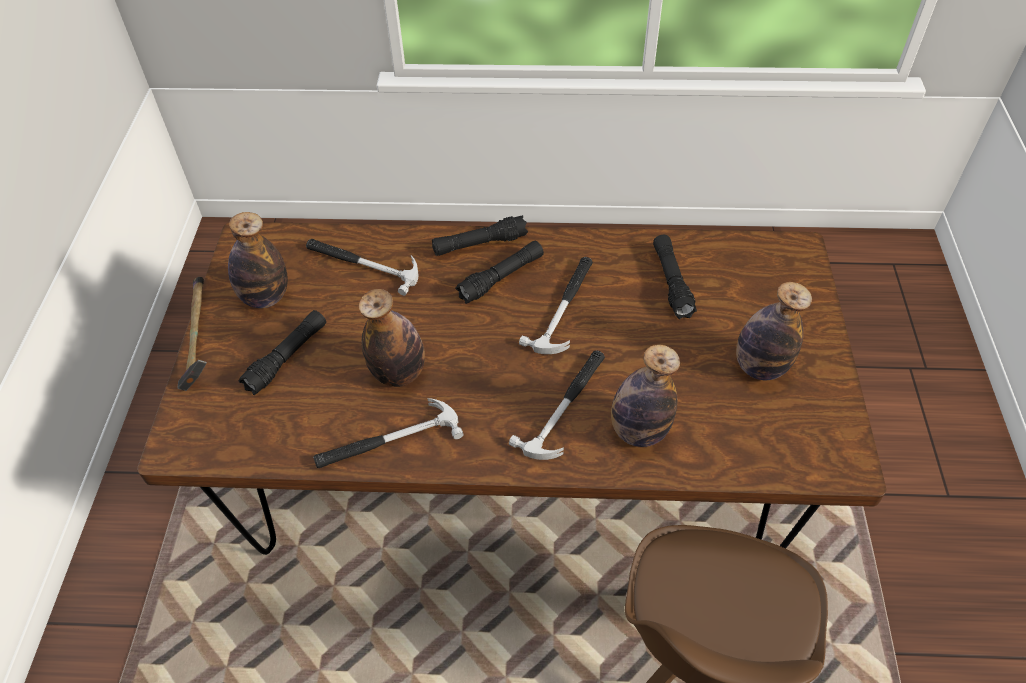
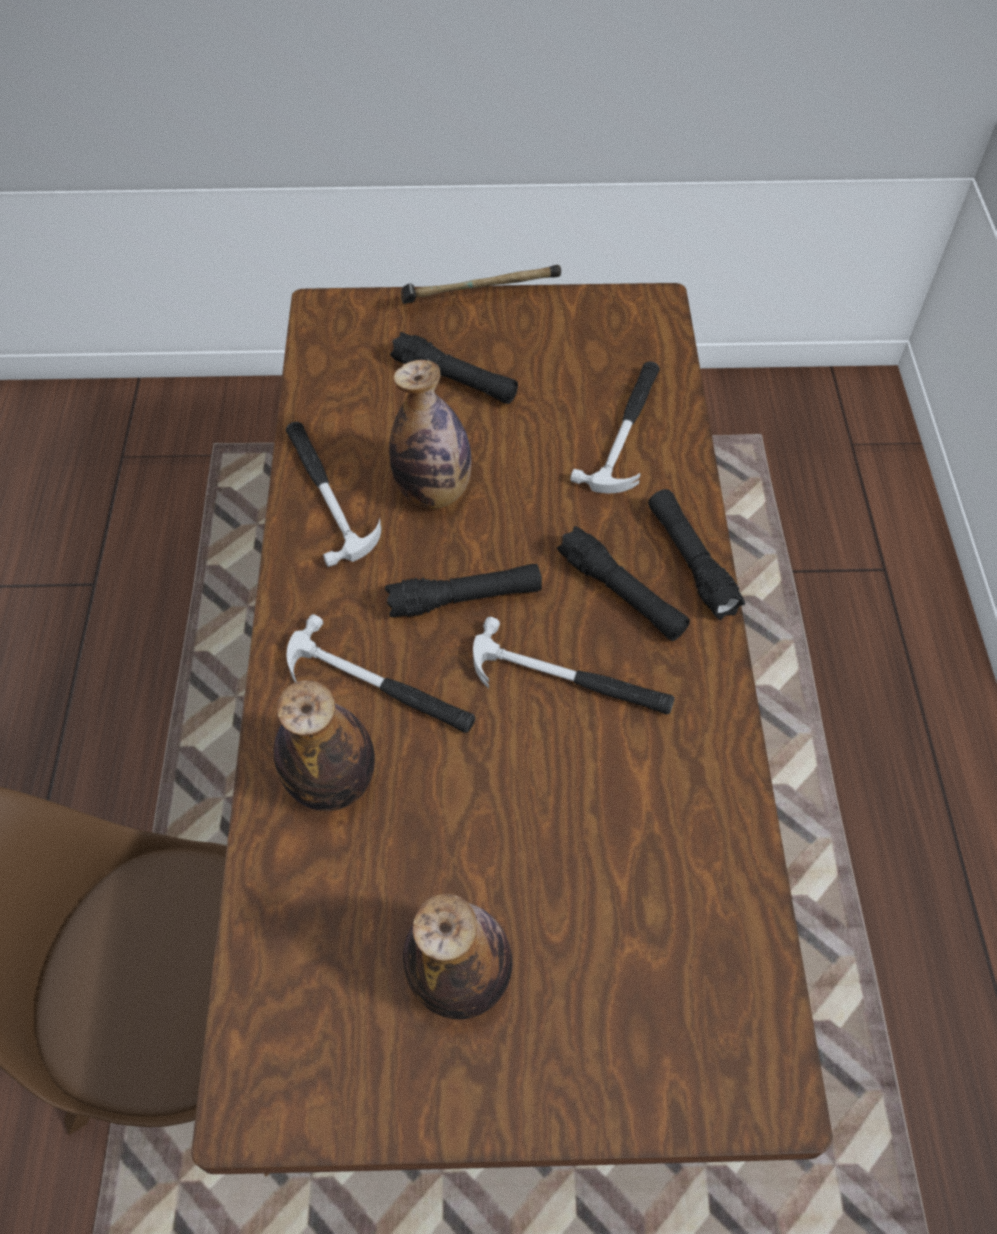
camera: 85 degrees right, 5 degrees up
bottle [228,212,288,308] -> none
black flashlight [653,235,697,319] -> black flashlight moved to [385,564,542,617]

